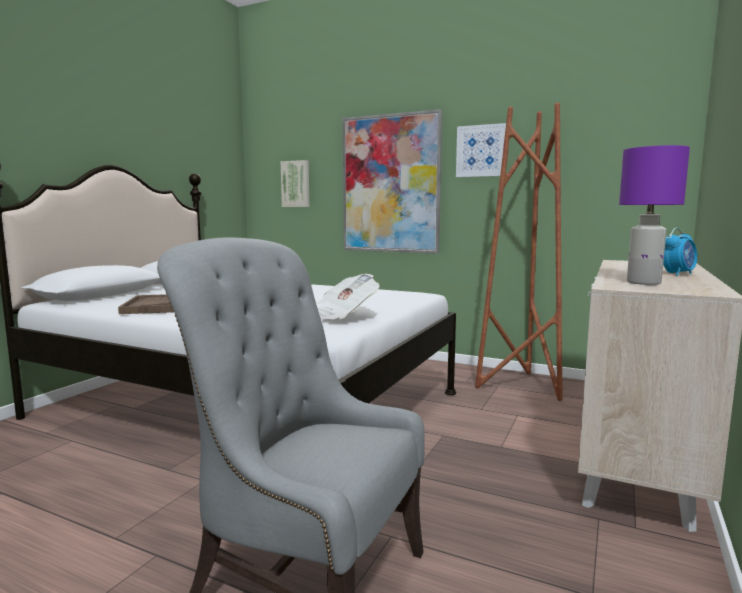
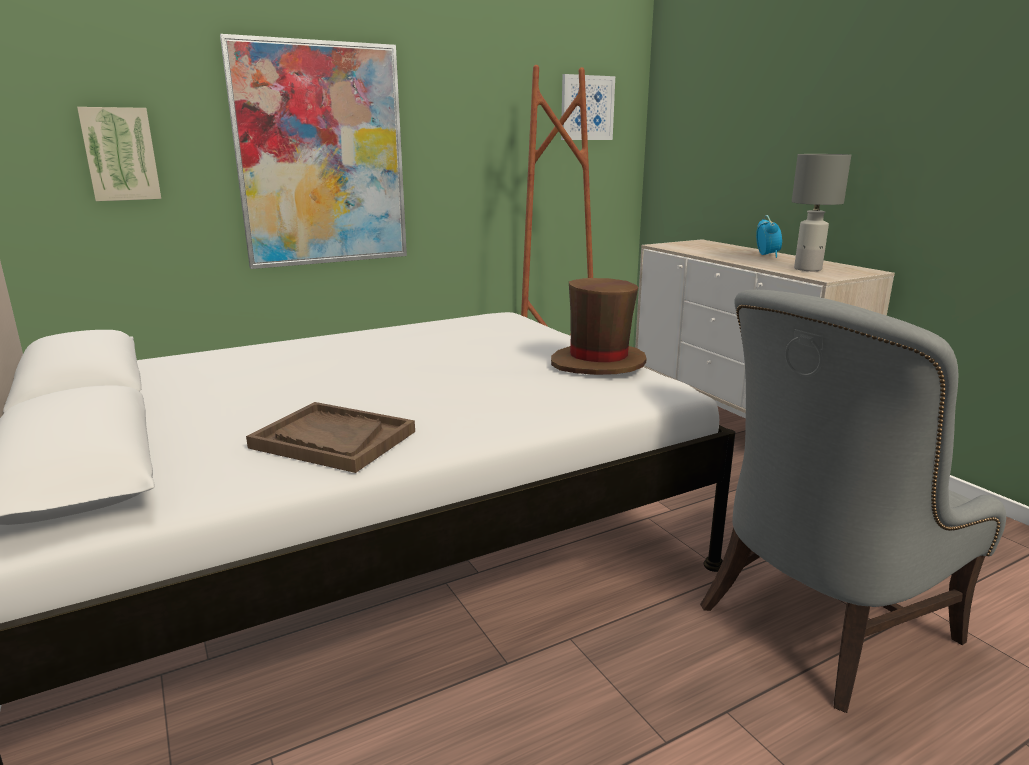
camera: 55 degrees left, 10 degrees up
newspaper [317,274,379,320] -> brown hat [551,278,646,375]
picture [456,123,506,177] -> picture moved to [561,74,615,140]
purple table lamp [619,145,690,285] -> grey table lamp [792,154,851,271]

